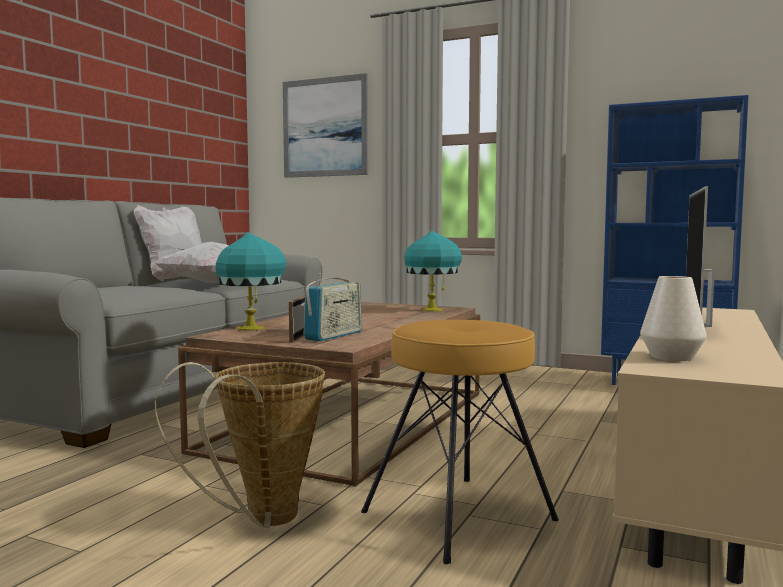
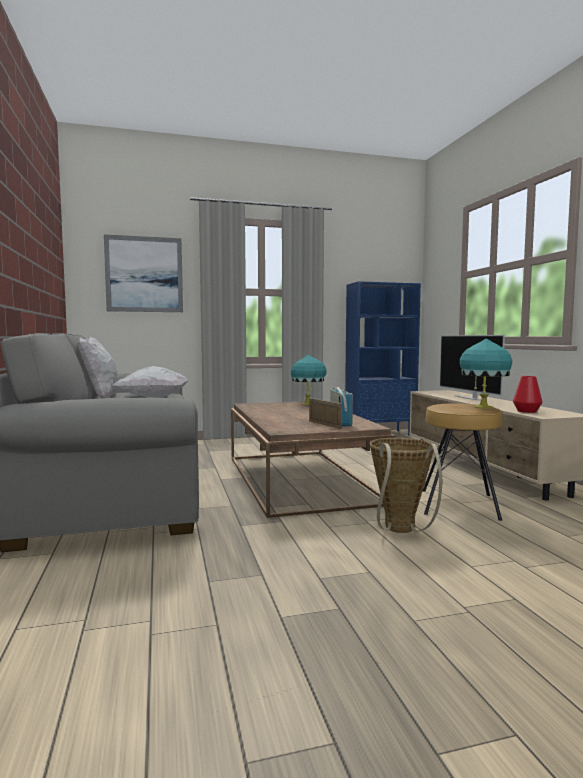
camera: 40 degrees left, 0 degrees up
turquoise table lamp [216,232,286,331] -> turquoise table lamp moved to [460,338,512,409]
white vase [640,276,707,361] -> red vase [513,376,542,413]

